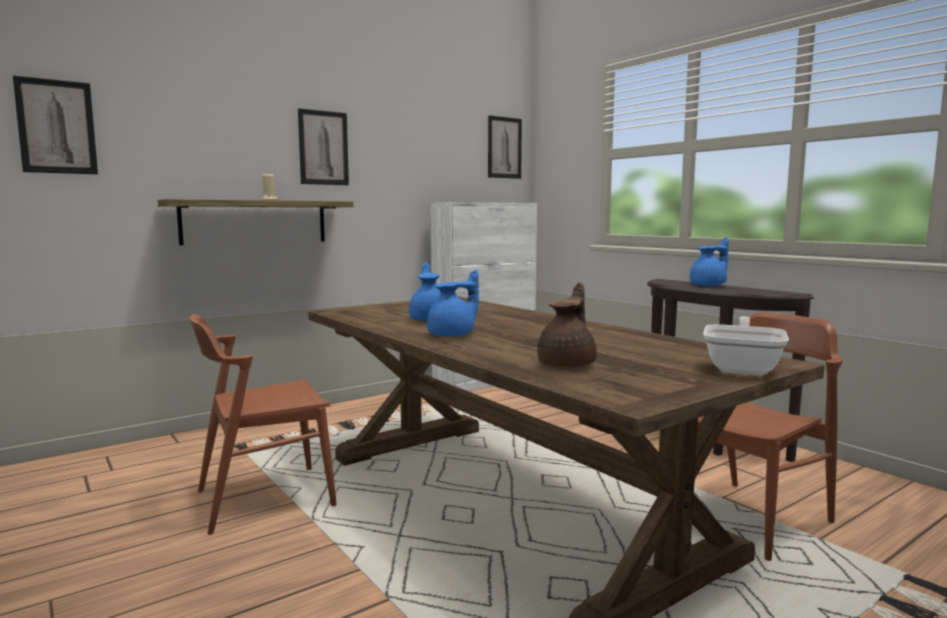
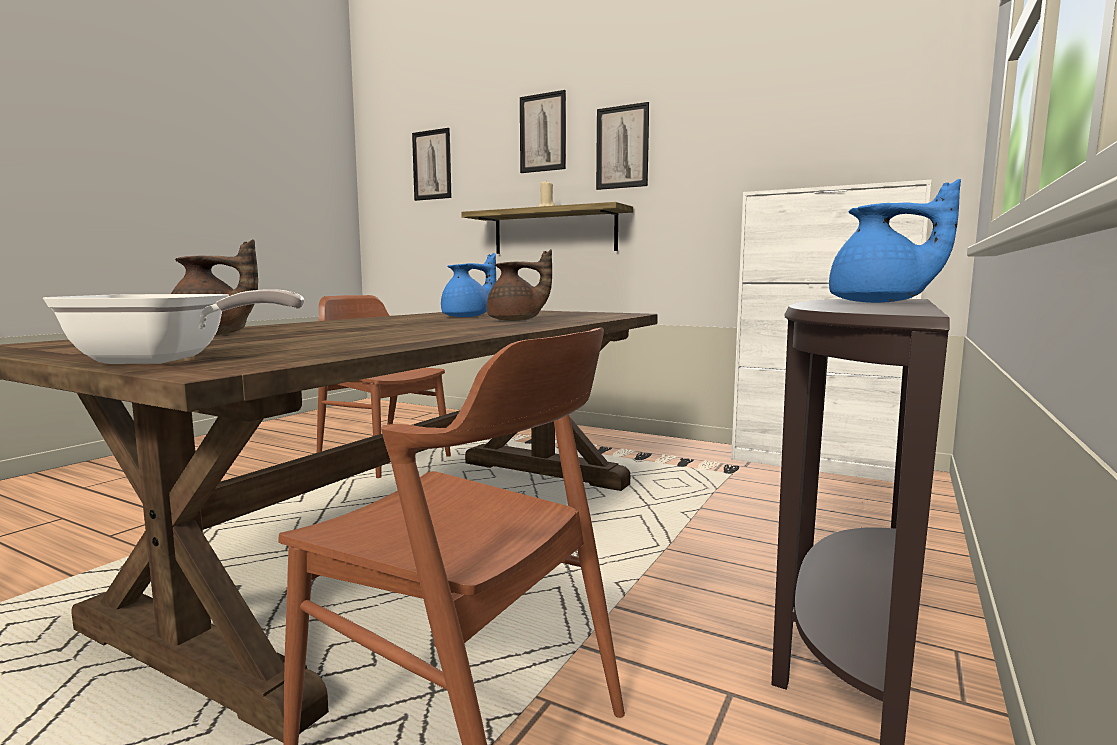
camera: 65 degrees right, 0 degrees up
blue teapot [427,270,479,337] -> none
picture [488,115,522,179] -> picture moved to [520,90,566,173]
none -> brown teapot [487,249,552,321]

